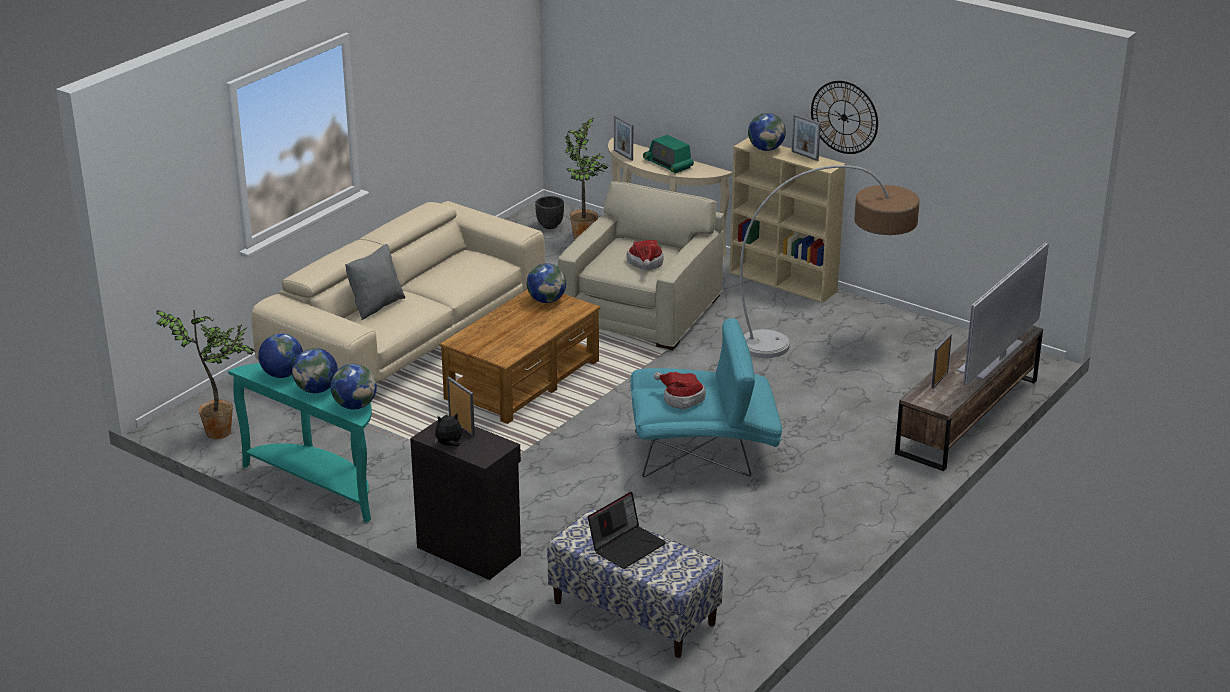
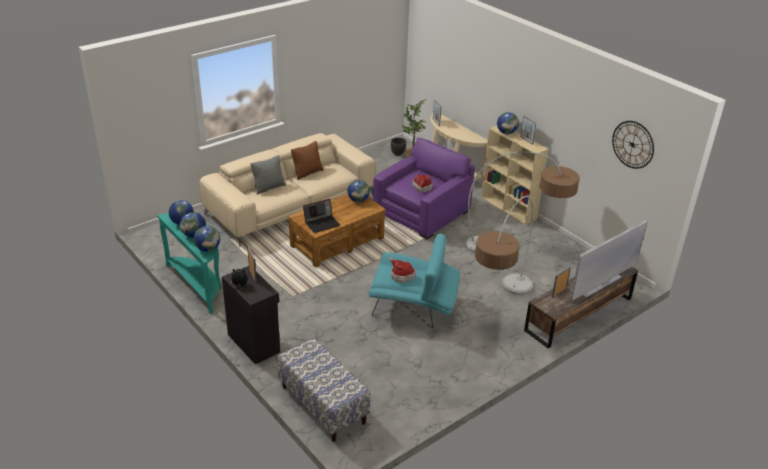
camera: 15 degrees right, 5 degrees up
potted plant [156,310,255,439] -> none
beige armchair [558,181,724,350] -> purple armchair [373,138,475,239]
laptop [588,492,666,569] -> laptop moved to [303,199,340,233]
radio [643,135,694,174] -> none
wall clock [811,81,878,154] -> wall clock moved to [612,121,654,169]
none -> brown pillow [291,141,324,180]
none -> floor lamp [475,196,533,295]

